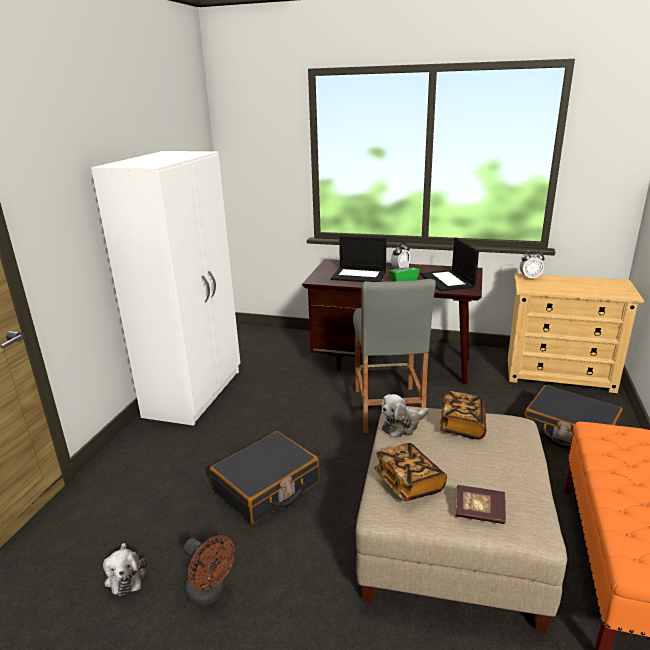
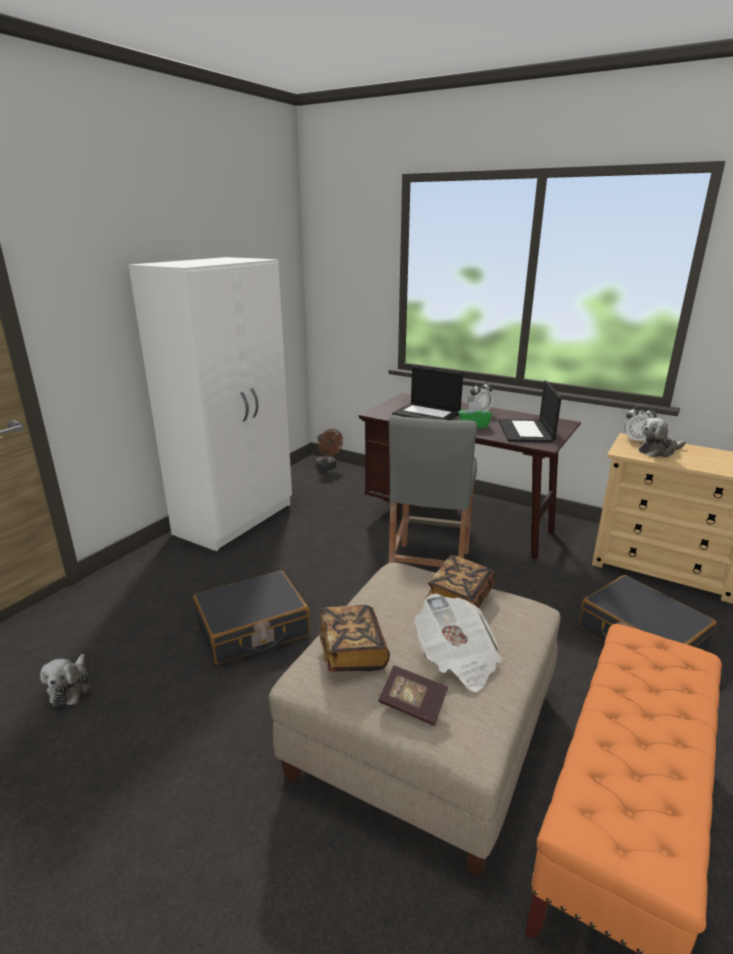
camera: 15 degrees right, 0 degrees up
brown fan [184,535,235,607] -> brown fan moved to [315,429,343,469]
plush toy [381,394,428,438] -> plush toy moved to [639,418,686,457]
none -> newspaper [414,594,503,692]

